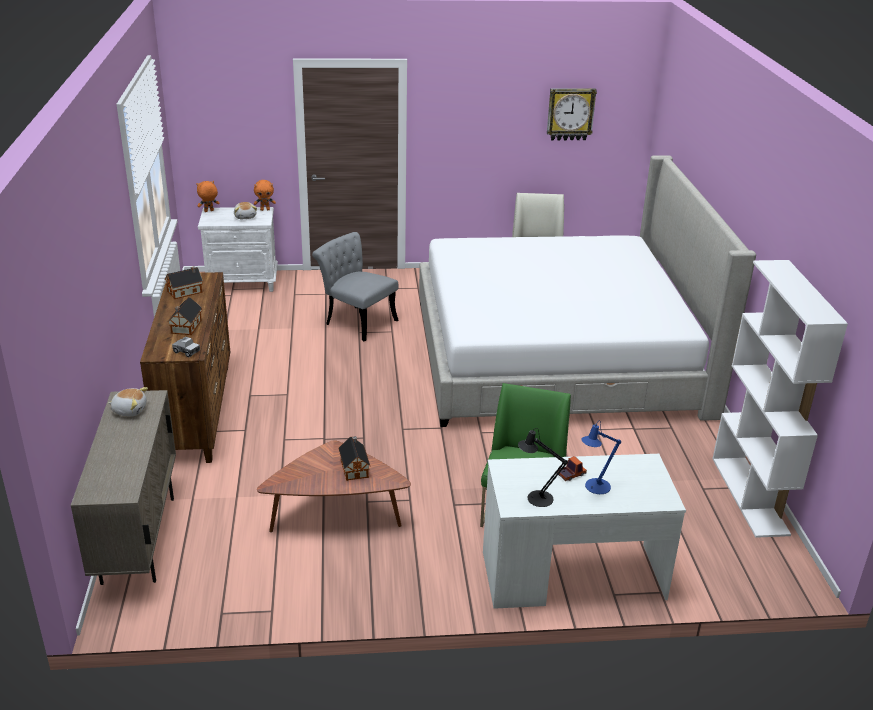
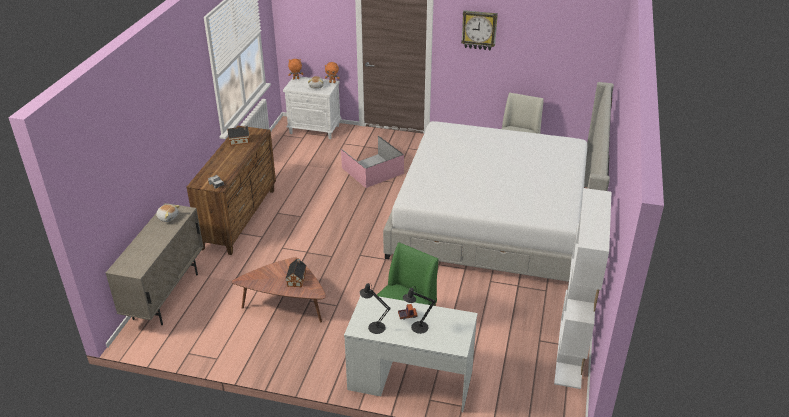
camera: 20 degrees right, 5 degrees up
toy house [168,297,202,335] -> none
grey chair [312,232,398,342] -> pink storage box [341,136,404,188]
wall clock [547,88,597,141] -> wall clock moved to [461,10,498,50]
blue table lamp [581,421,621,494] -> black table lamp [403,286,436,334]

